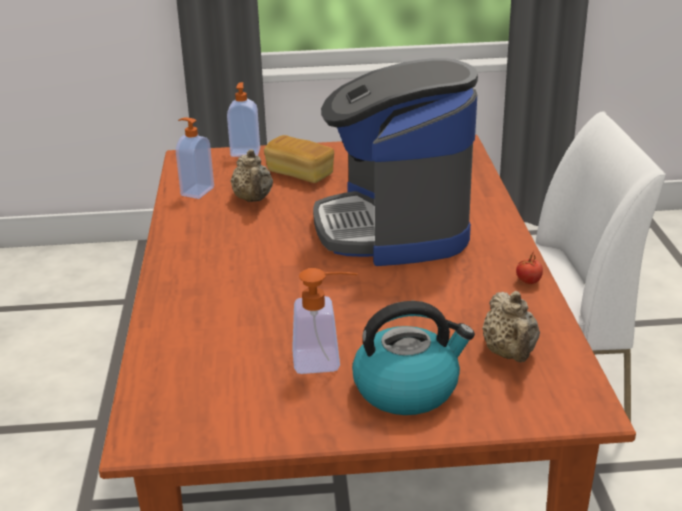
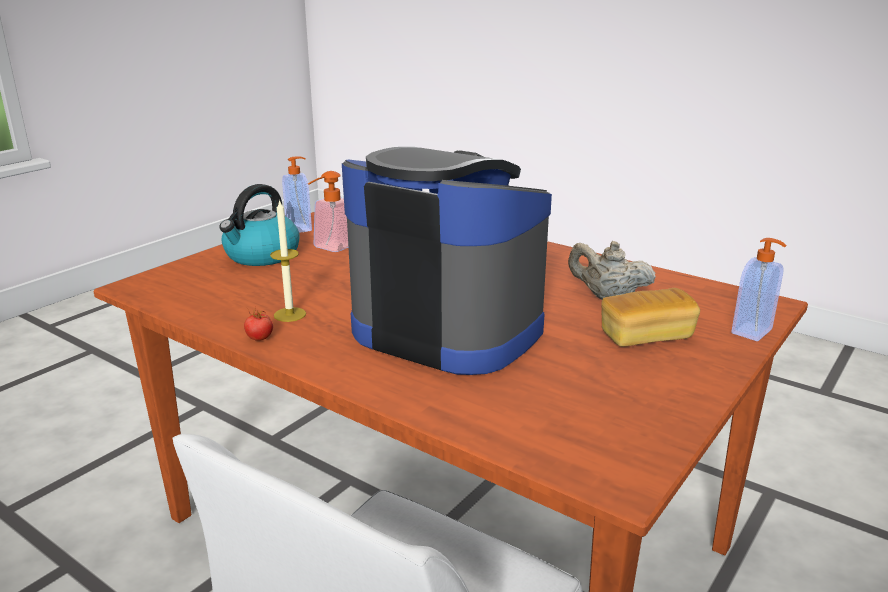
camera: 130 degrees right, 5 degrees down
soap dispenser [176,117,214,199] -> soap dispenser moved to [282,156,312,233]
beige teapot [482,291,540,363] -> none
none -> candle [270,199,306,322]

